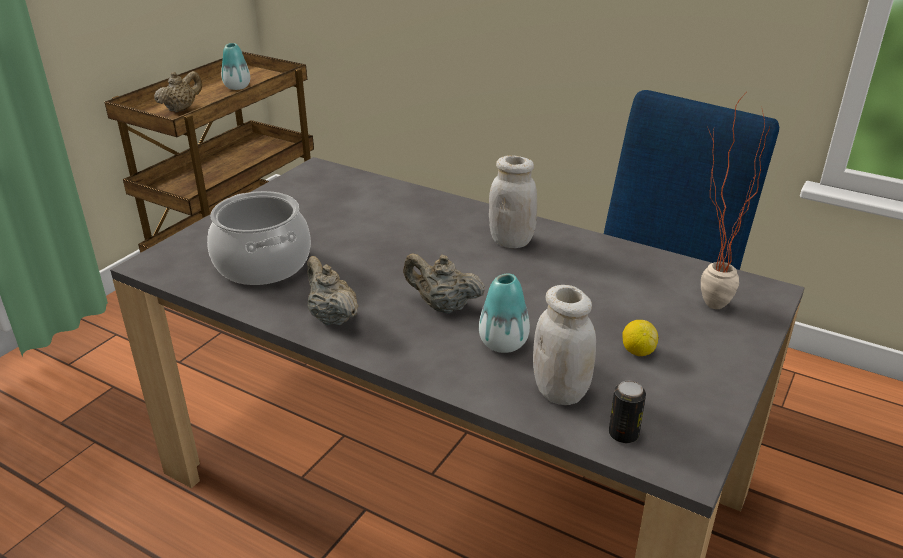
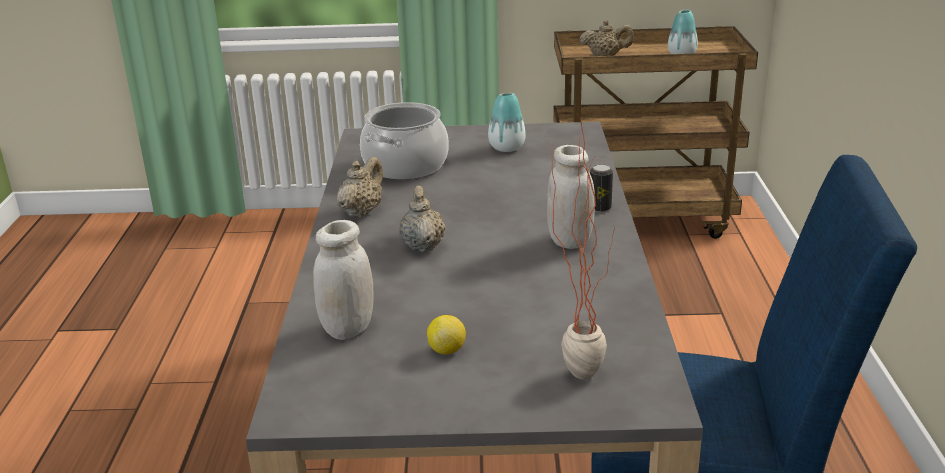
camera: 60 degrees right, 5 degrees down
vase [479,273,530,353] -> vase moved to [488,93,526,152]
can [609,381,646,443] -> can moved to [590,164,613,212]

